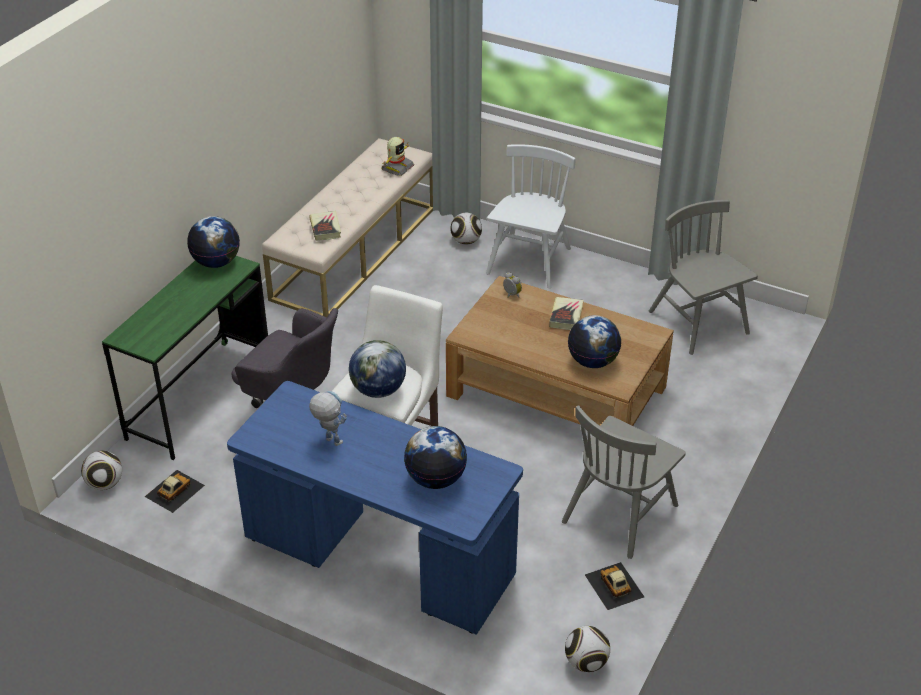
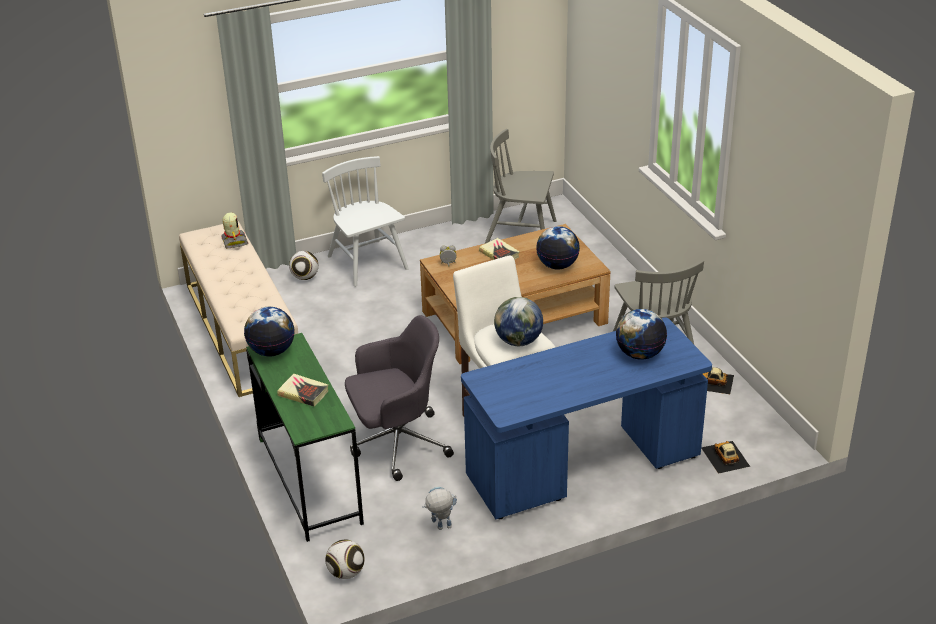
camera: 50 degrees left, 5 degrees down
toy car [145,470,205,513] -> toy car moved to [702,441,750,474]
book [309,211,341,241] -> book moved to [277,373,329,406]
toy robot [309,391,347,446] -> toy robot moved to [422,487,457,530]
football [565,626,610,672] -> none

